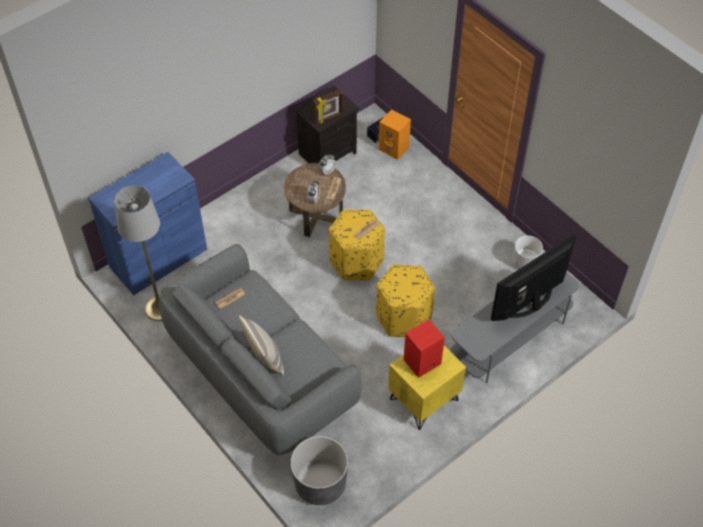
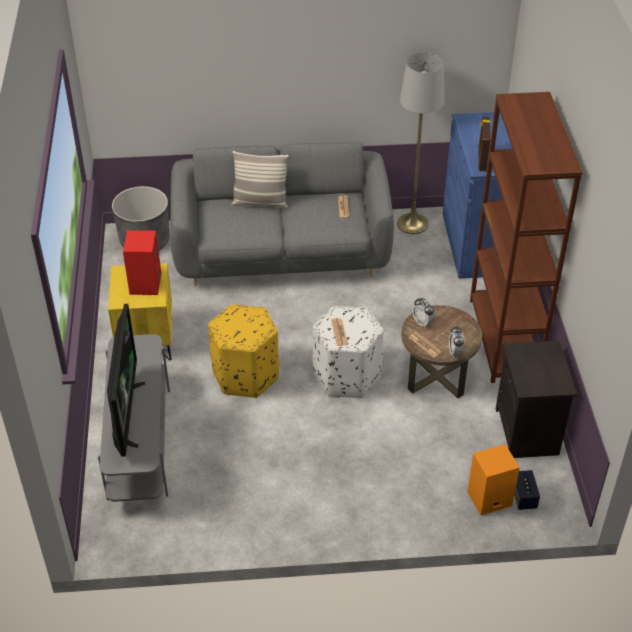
camera: 125 degrees right, 10 degrees down
picture frame [313,89,343,125] -> picture frame moved to [478,117,490,171]
yellow ottoman [329,209,385,280] -> white ottoman [313,306,384,398]
white planter [512,236,543,269] -> none
none -> brown bookcase [470,92,583,383]

